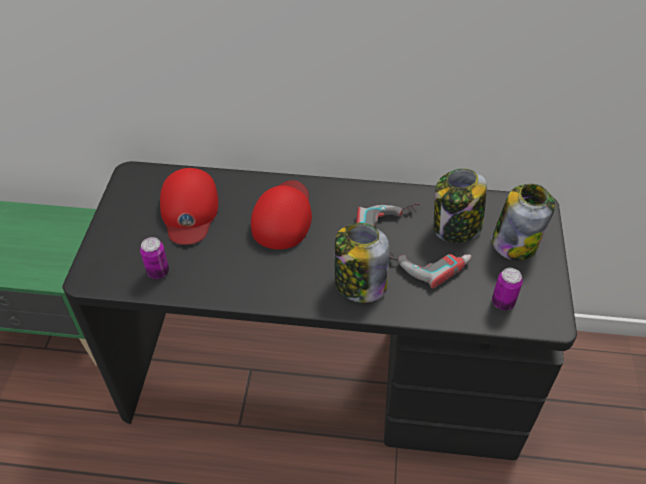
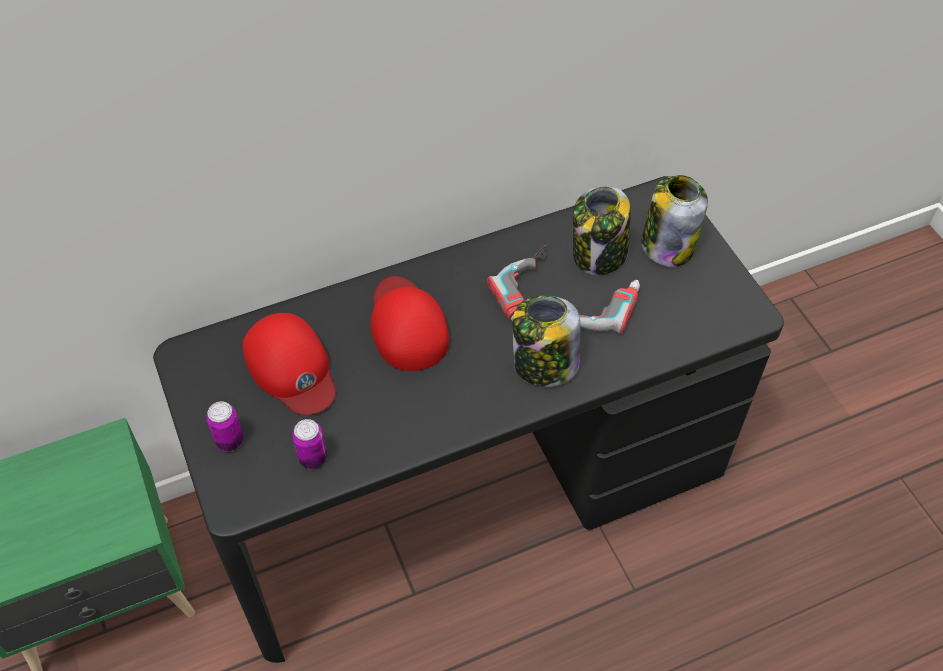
camera: 30 degrees left, 5 degrees up
can [492,268,523,310] -> can moved to [206,401,244,451]

